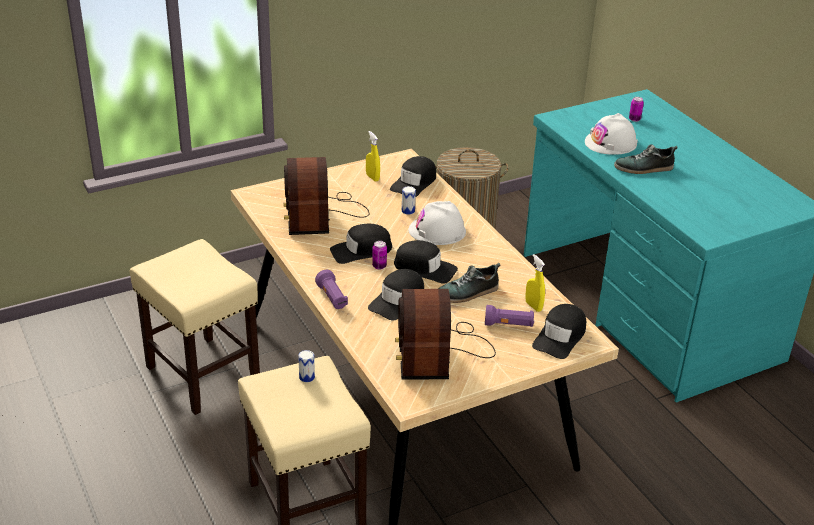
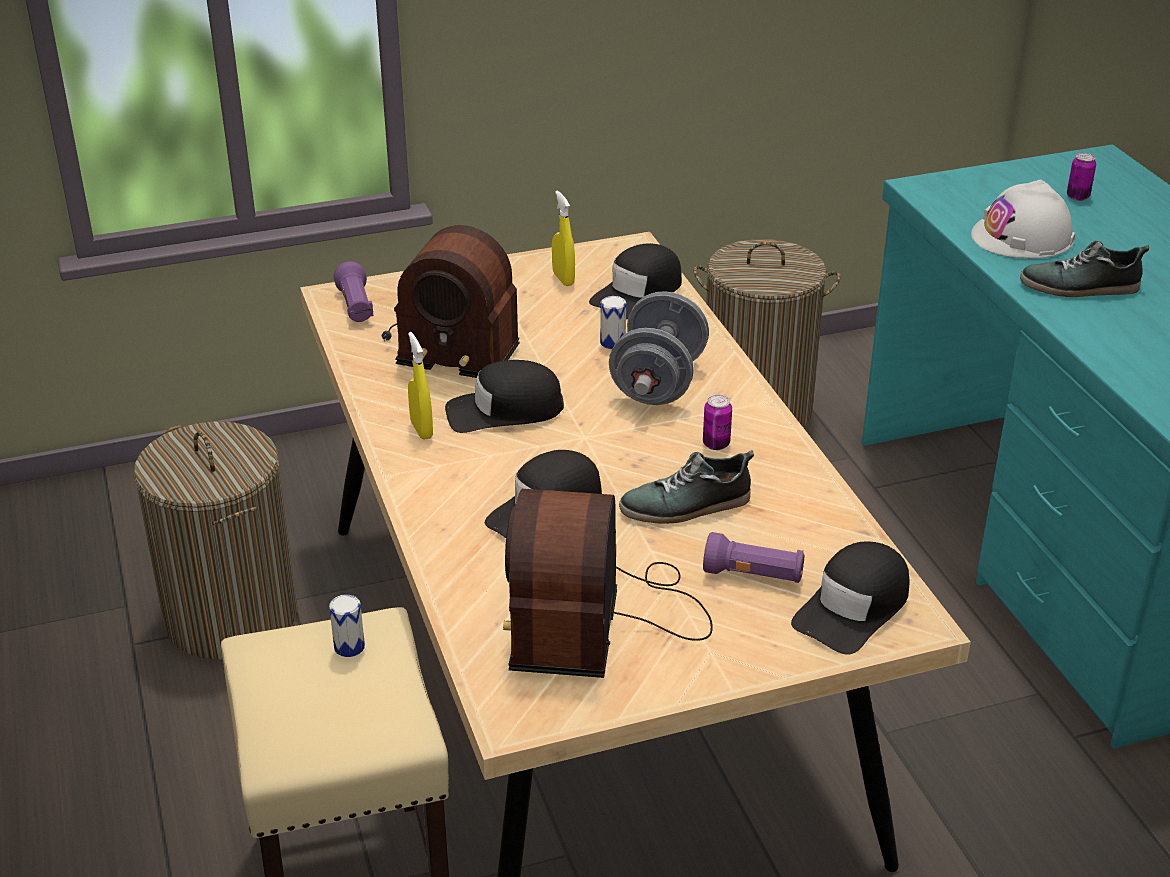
camera: 10 degrees right, 0 degrees up
beige stool [130,239,260,415] -> laundry basket [134,421,297,660]
radio [283,157,369,235] -> radio turned 75 degrees counterclockwise [382,225,519,378]
purple flashlight [315,270,348,309] -> purple flashlight moved to [334,261,373,322]
can [372,241,387,269] -> can moved to [703,395,732,450]
black cap [394,240,458,284] -> none
white hard hat [408,201,466,245] -> grey dumbbell [609,291,709,405]
yellow spray bottle [525,254,545,312] -> yellow spray bottle moved to [408,332,433,440]

